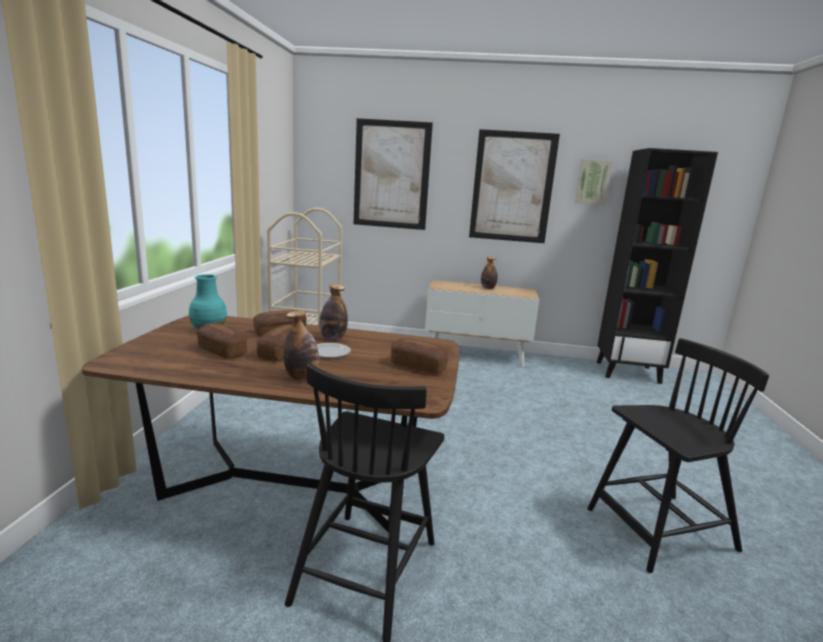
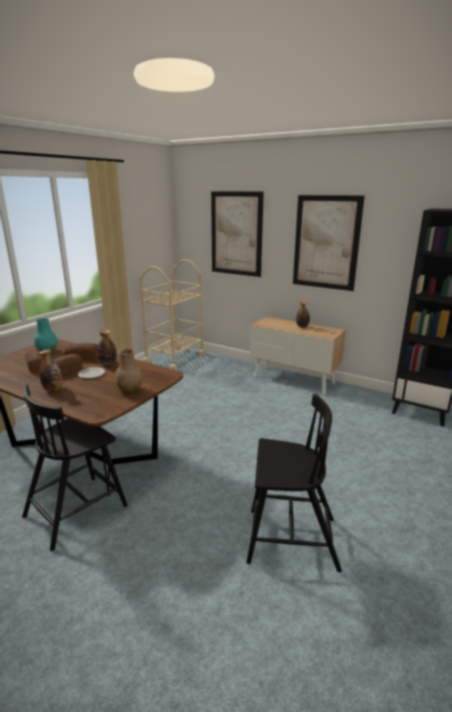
camera: 25 degrees right, 5 degrees up
bread [391,338,449,374] -> brown vase [115,349,143,393]
picture [575,159,613,205] -> none

